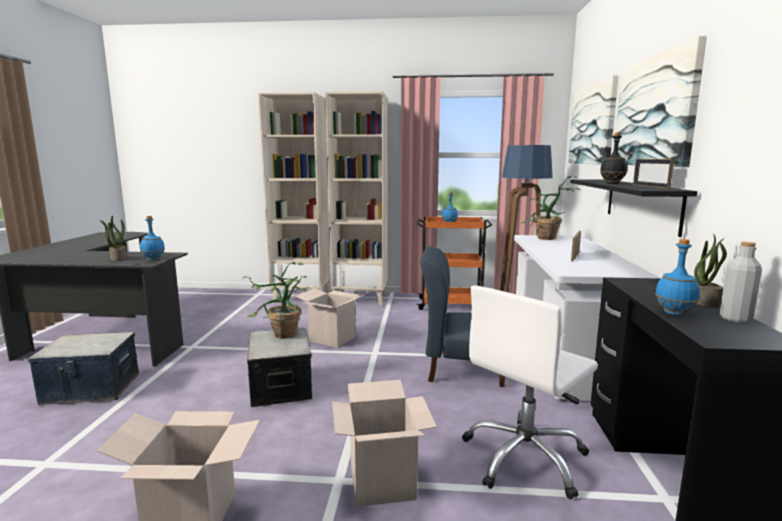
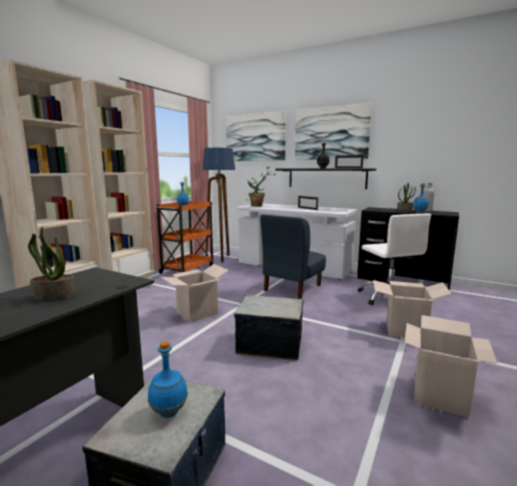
camera: 65 degrees left, 0 degrees up
blue bottle [140,216,165,260] -> blue bottle moved to [148,341,188,418]
potted plant [242,262,309,339] -> none

